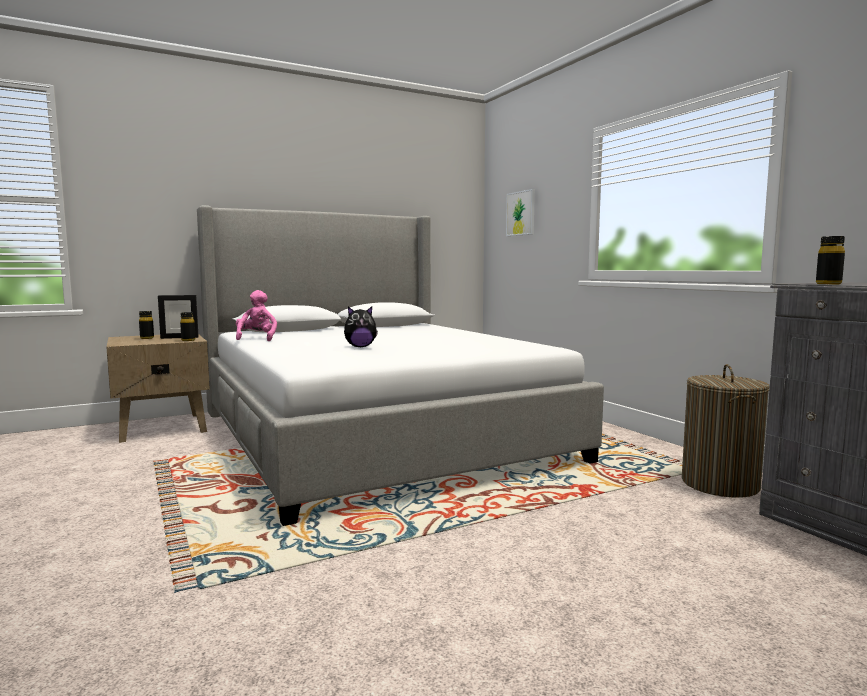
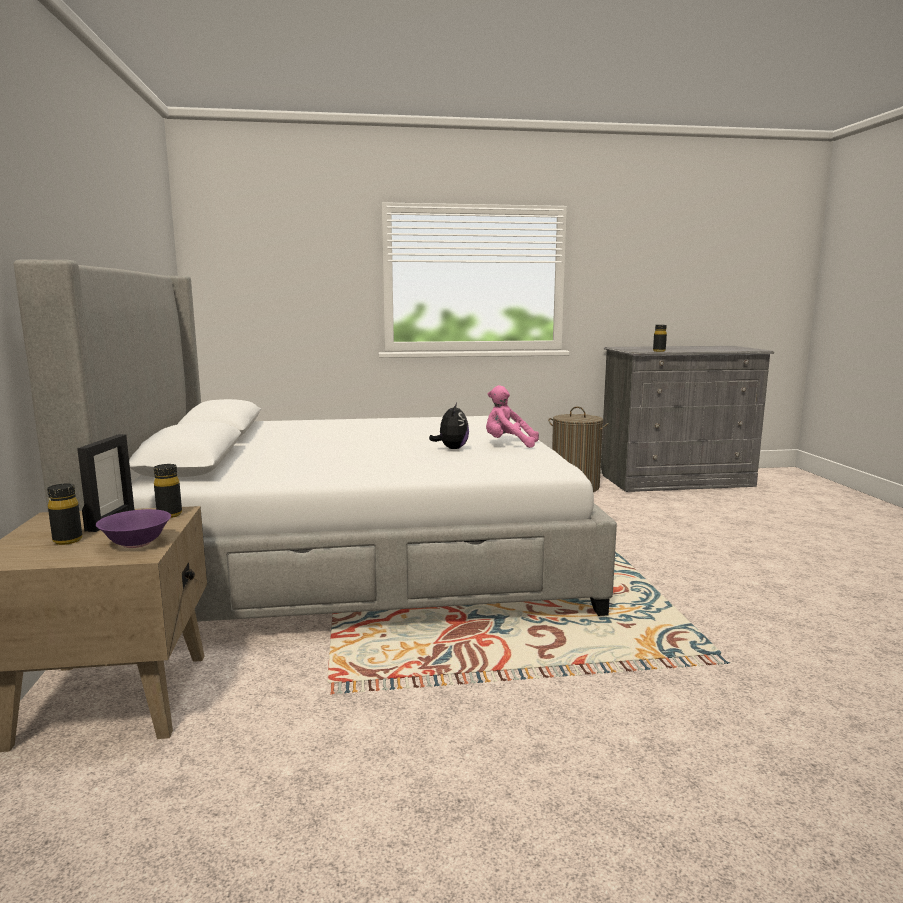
camera: 70 degrees left, 5 degrees up
pink plush toy [236,290,277,341] -> pink plush toy moved to [486,385,539,448]
picture [506,189,535,236] -> none
none -> purple bowl [96,509,171,548]

